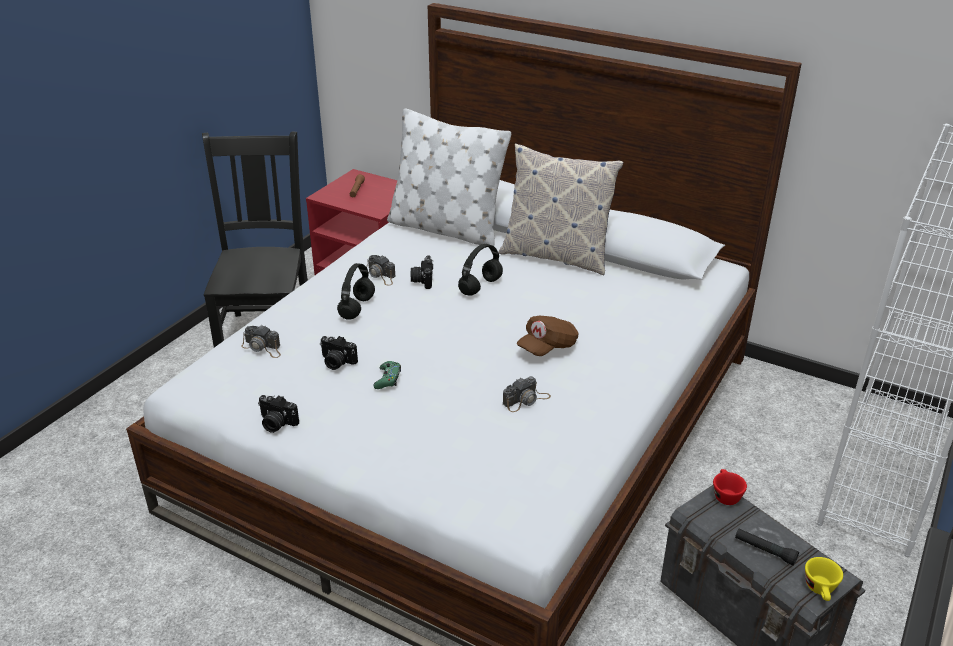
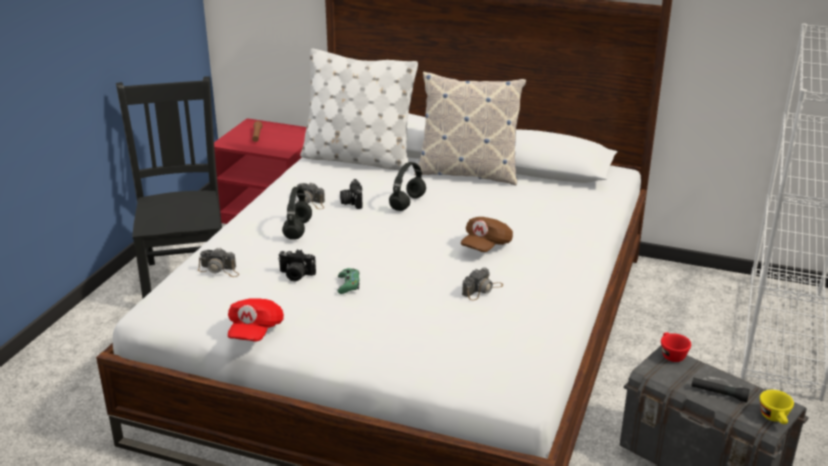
camera: 10 degrees left, 5 degrees down
camera [258,395,299,433] -> red cap [228,298,284,342]

